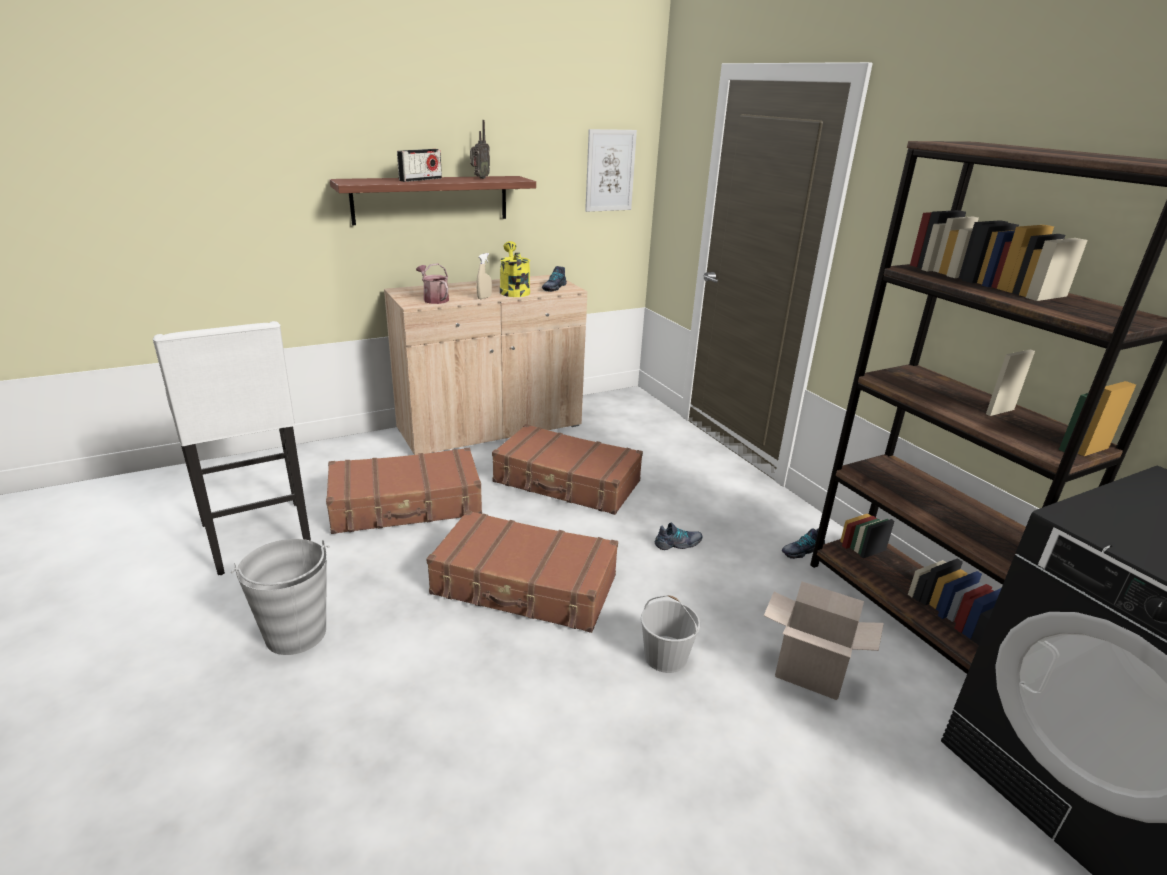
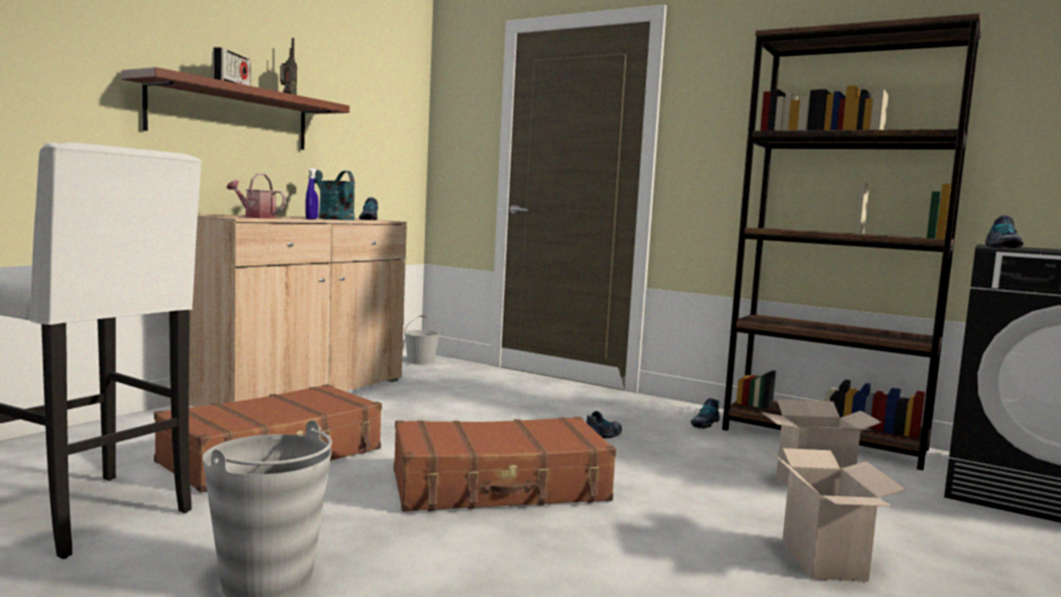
camera: 30 degrees left, 20 degrees down
beige spray bottle [476,253,492,299] -> blue spray bottle [305,168,319,219]
brown suitcase [492,424,643,515] -> none
yellow watering can [500,241,530,297] -> turquoise watering can [309,170,355,220]
picture [585,129,637,212] -> none
white bucket [641,595,700,673] -> white bucket moved to [404,316,440,365]
none -> cardboard box [770,448,906,582]
none -> shoe [985,216,1024,248]

